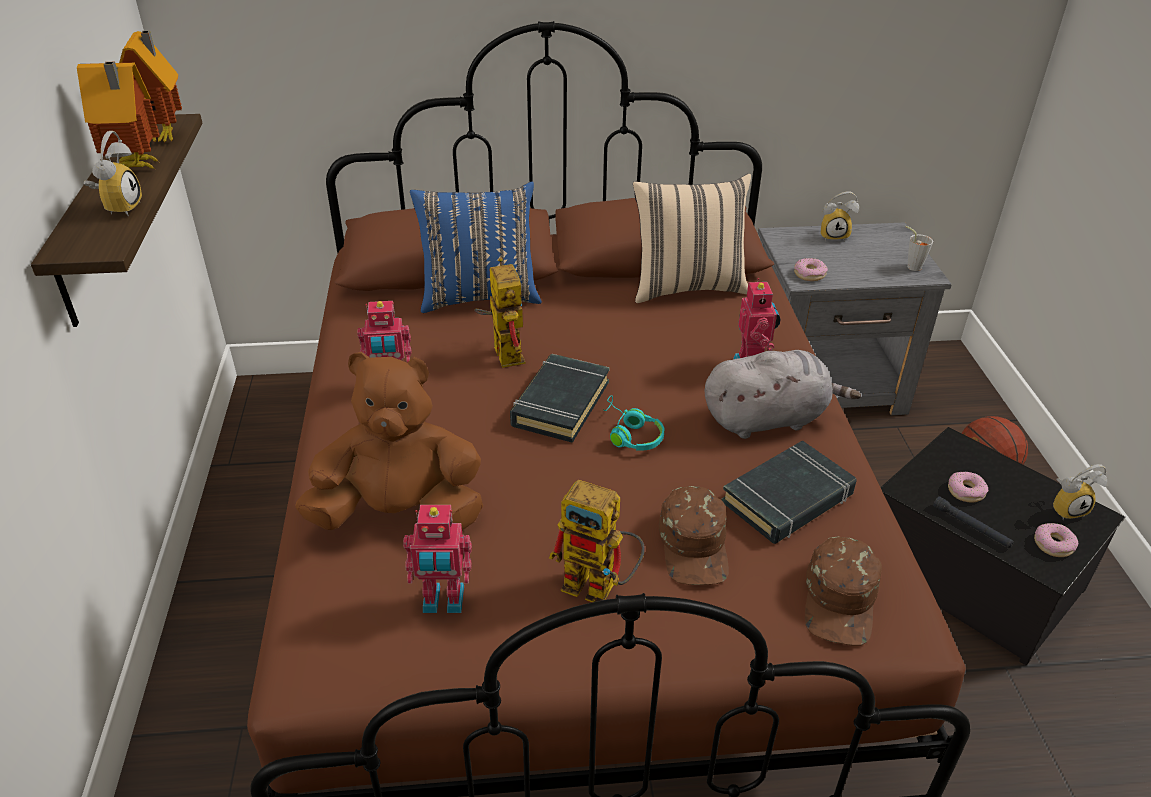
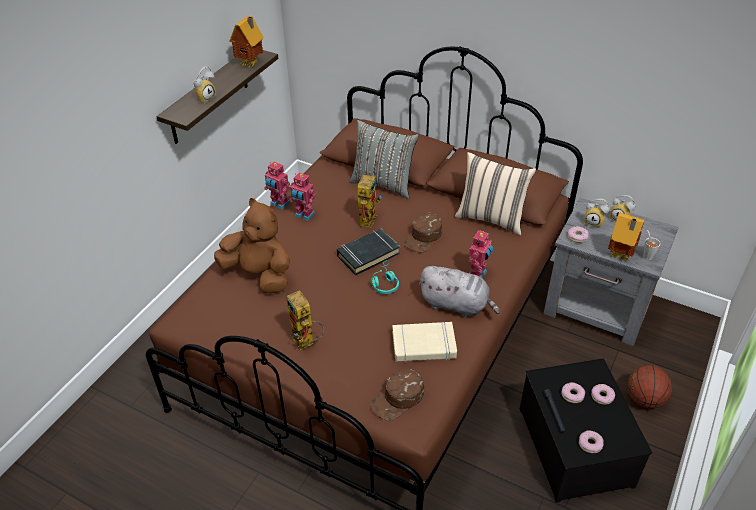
camera: 35 degrees right, 5 degrees up
toy house [77,62,160,170] -> toy house moved to [608,212,645,261]
toy robot [403,505,472,613] -> toy robot moved to [264,162,290,209]
blue pillow [410,181,542,313] -> grey pillow [349,120,419,199]
brown cap [659,486,729,585] -> brown cap moved to [404,213,442,253]
black book [722,440,857,544] -> beige book [392,322,457,363]
alarm clock [1053,464,1107,520] -> alarm clock moved to [584,199,610,228]
none -> donut [591,384,615,405]

